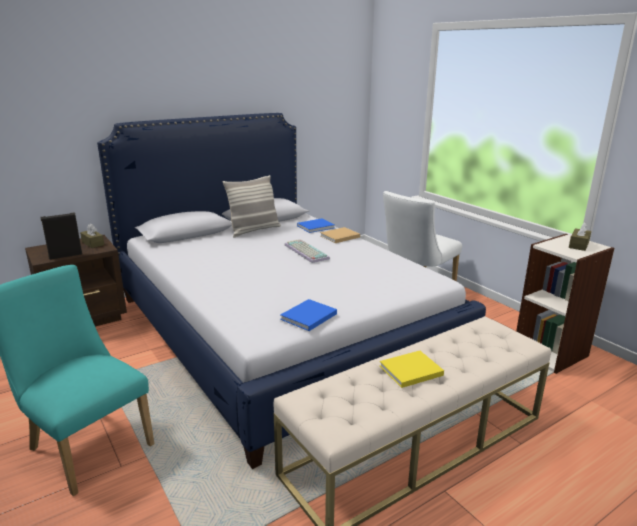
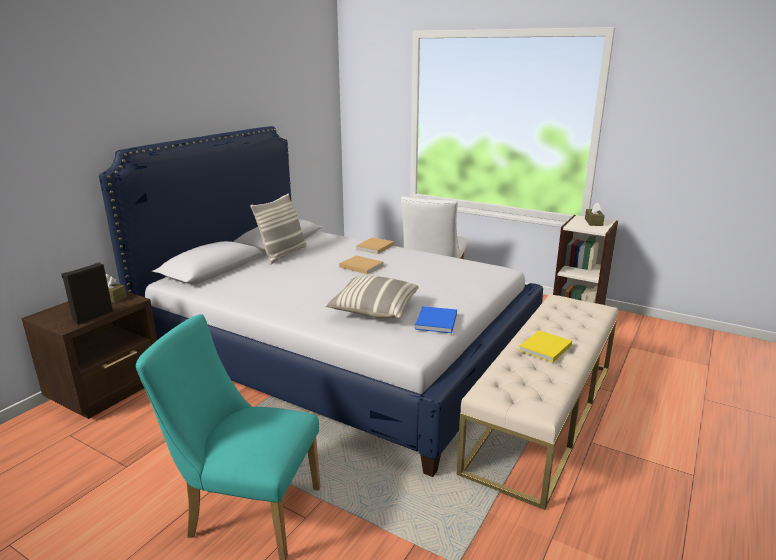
camera: 25 degrees left, 0 degrees up
keyboard [285,239,330,263] -> beige book [339,255,384,274]
blue book [297,219,335,233] -> none
none -> pillow [325,275,419,319]

